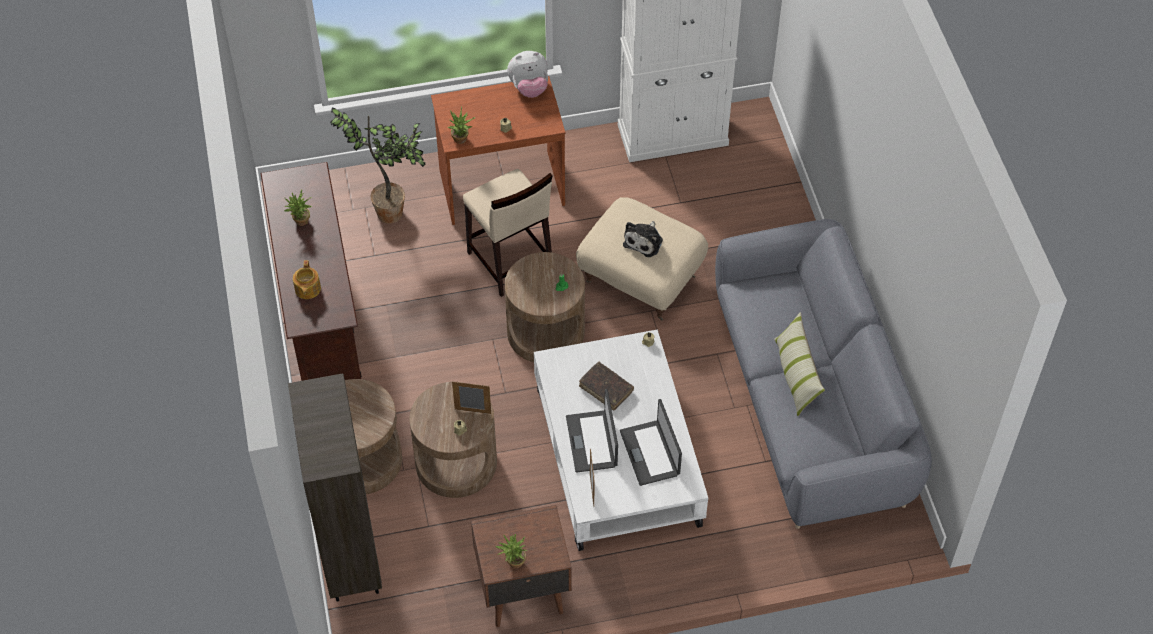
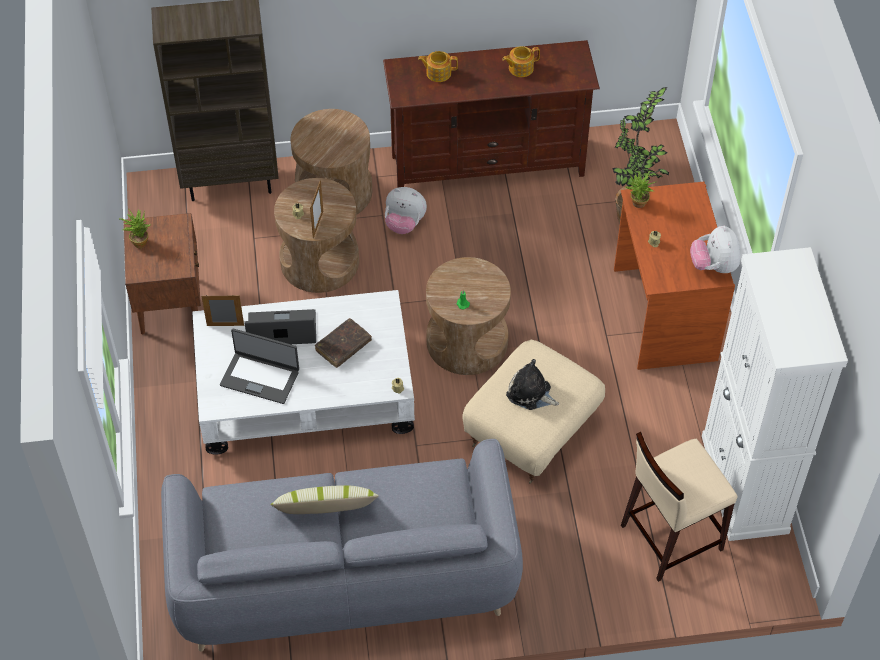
camera: 95 degrees right, 0 degrees up
potted plant [284,190,312,226] -> teapot [502,46,540,77]
beige stool [463,169,552,297] -> beige stool moved to [621,432,737,582]
laptop [620,399,682,486] -> laptop turned 150 degrees counterclockwise [220,328,299,404]
none -> plush toy [385,187,427,234]

